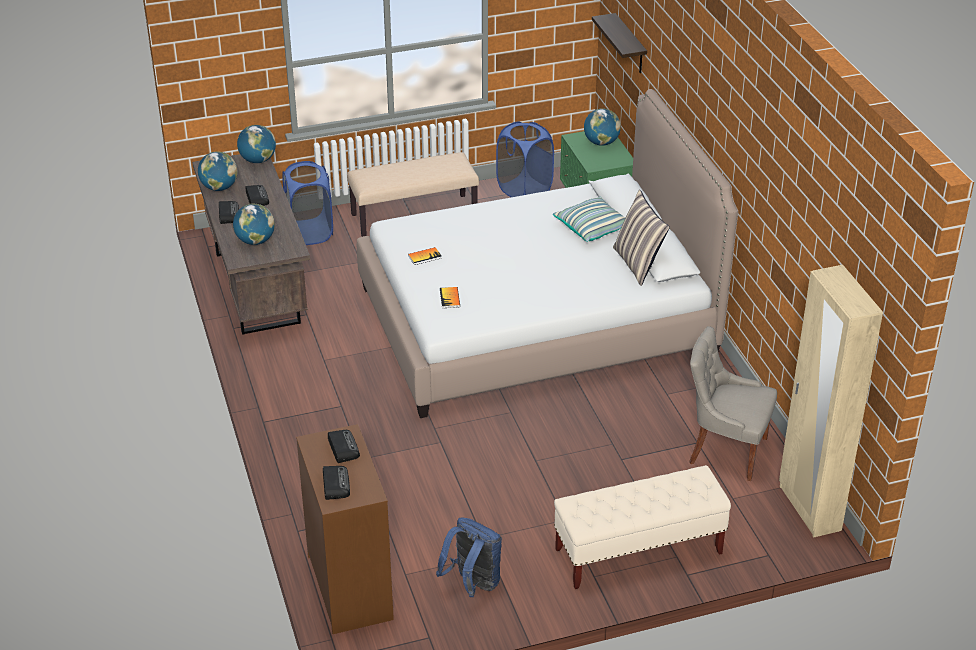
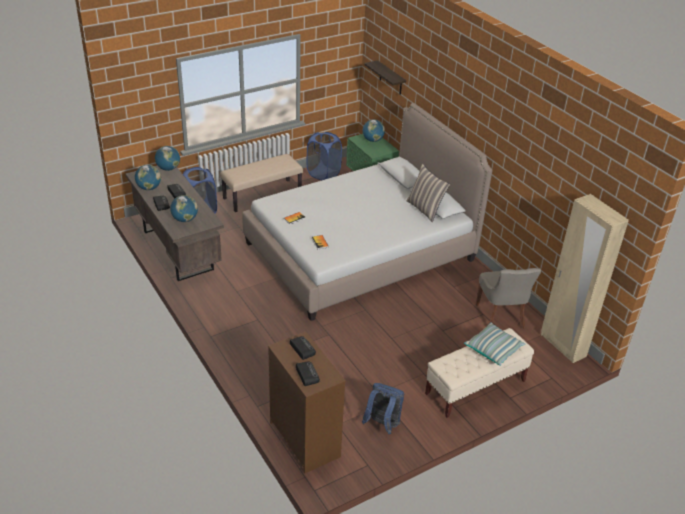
camera: 15 degrees left, 0 degrees up
pillow [553,197,625,242] -> pillow moved to [464,322,525,366]
grey chair [689,326,777,481] -> grey chair turned 105 degrees counterclockwise [476,268,541,328]

